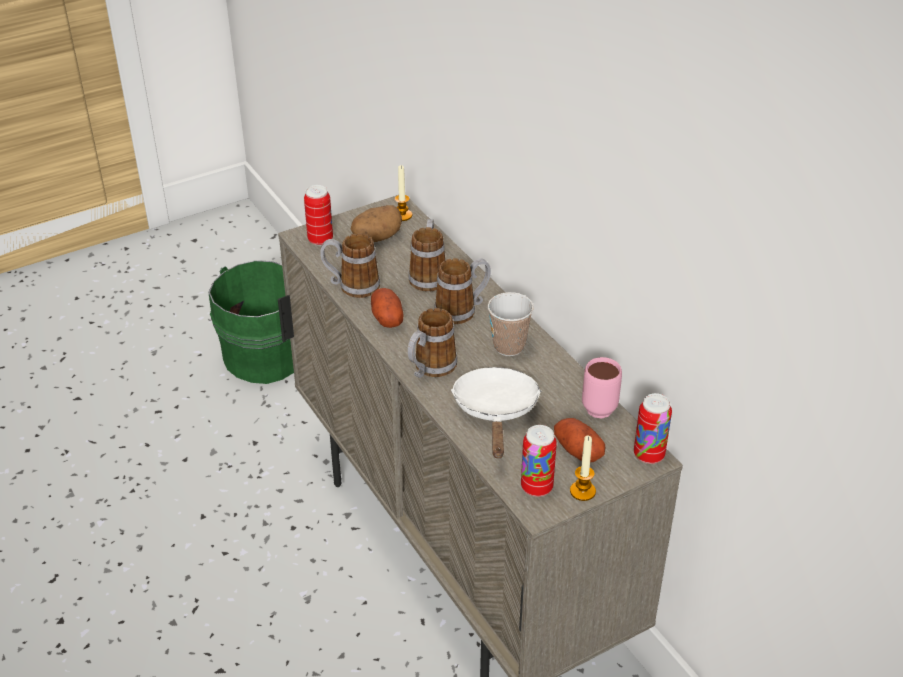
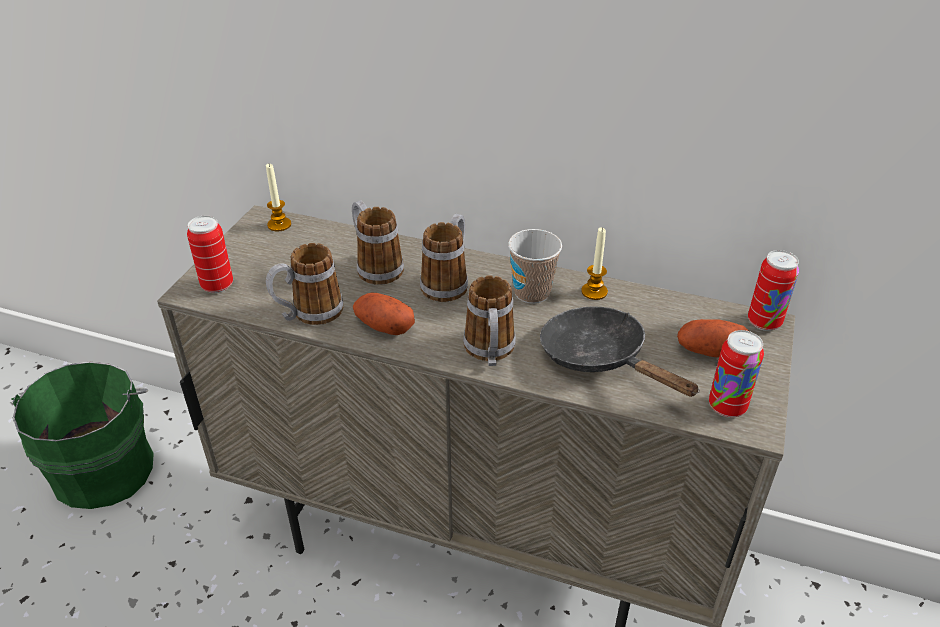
camera: 40 degrees left, 0 degrees up
potato [351,205,402,242] -> none
white frying pan [451,367,541,458] -> black frying pan [540,306,700,397]
candle [570,436,596,501] -> candle moved to [581,227,608,300]
pink mug [582,357,622,418] -> none

